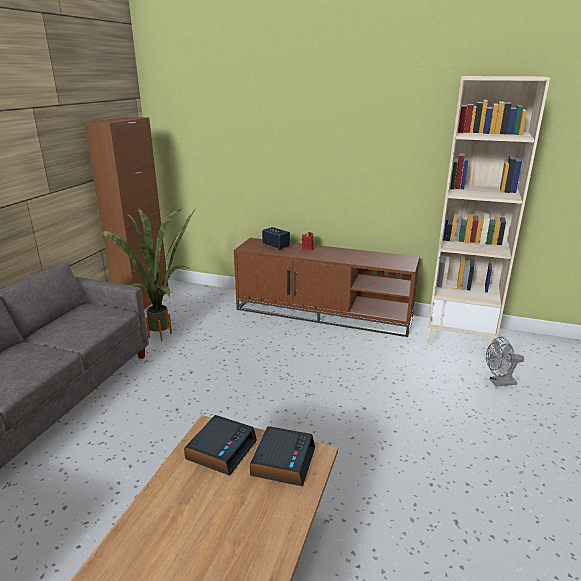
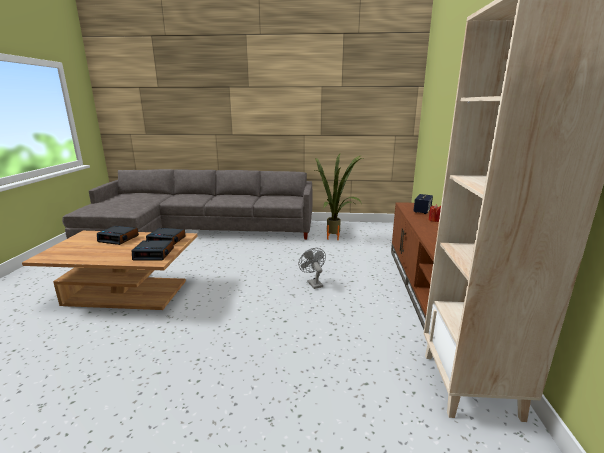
camera: 75 degrees right, 5 degrees down
brown cabinet [84,117,168,310] -> none
grey fan [486,337,524,387] -> grey fan moved to [299,248,326,289]
none -> alarm clock [97,226,139,245]

